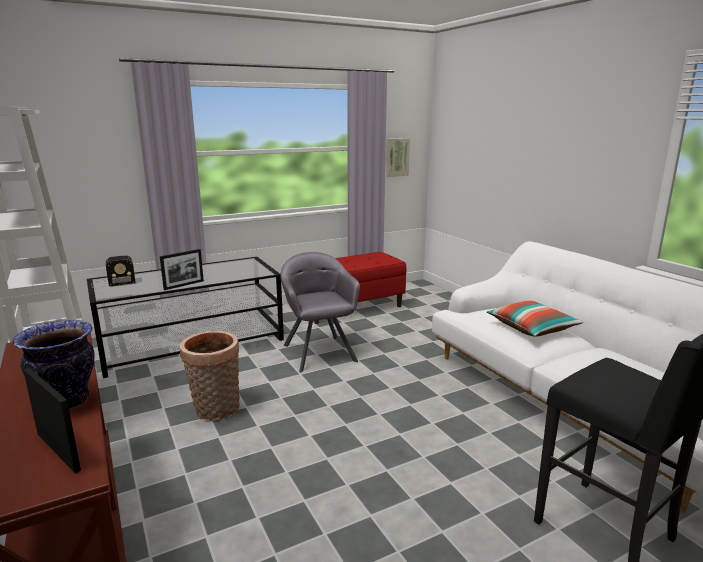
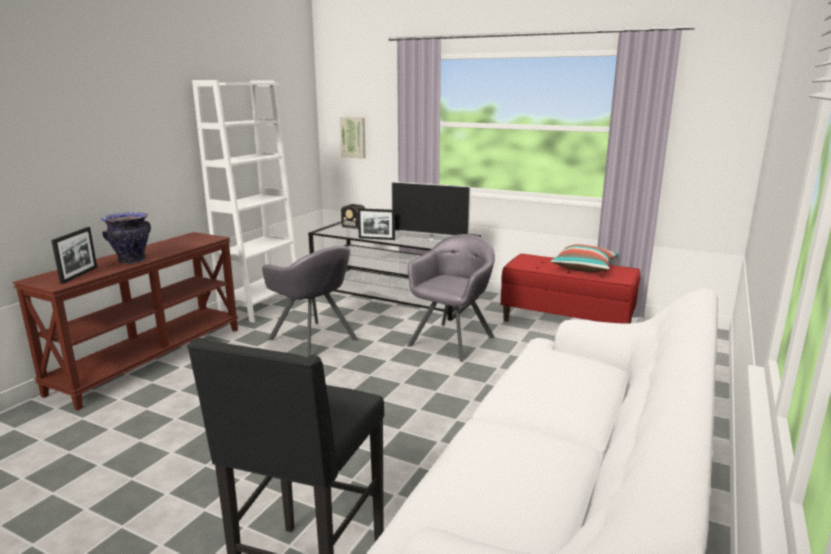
camera: 55 degrees right, 0 degrees up
basket [179,331,240,421] -> grey armchair [262,246,358,357]
picture [386,138,410,177] -> picture moved to [340,117,366,159]
pillow [487,300,583,336] -> pillow moved to [550,244,619,273]
none -> television [391,181,471,242]

